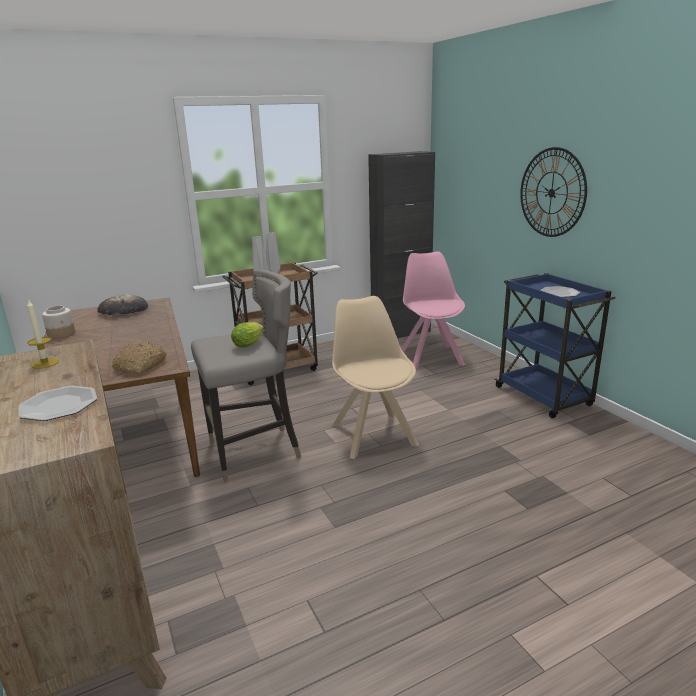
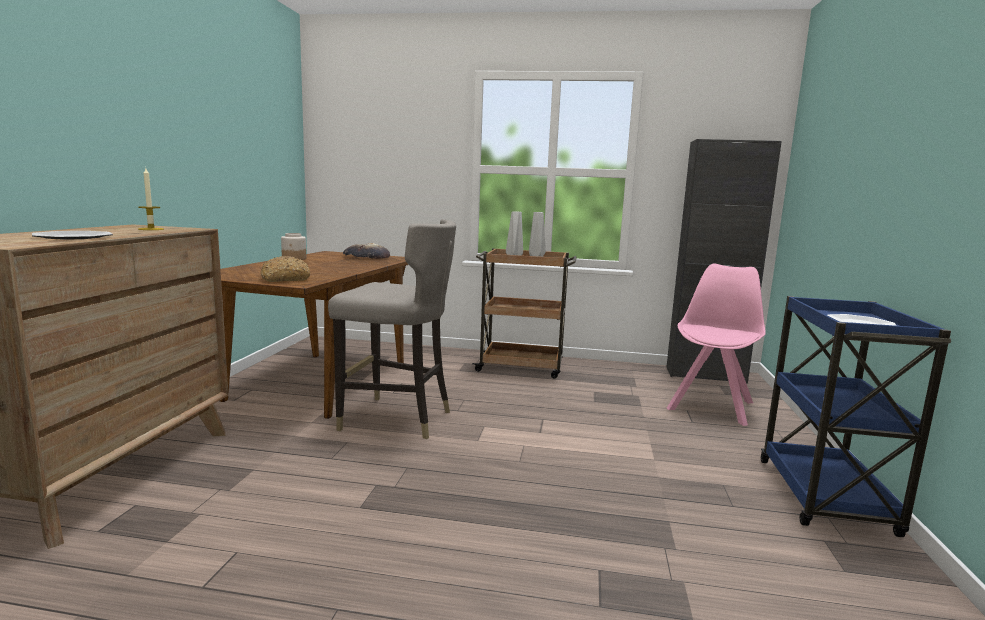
camera: 35 degrees right, 10 degrees down
lettuce [231,322,264,348] -> none
beige chair [332,296,419,459] -> none
wall clock [520,147,587,237] -> none

